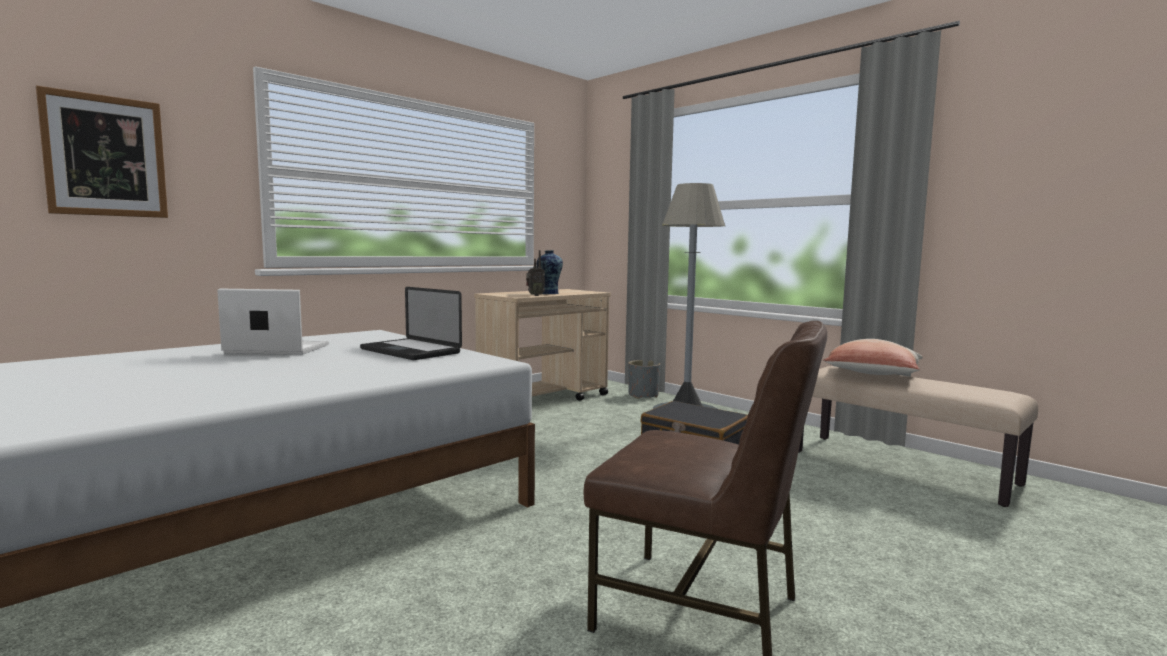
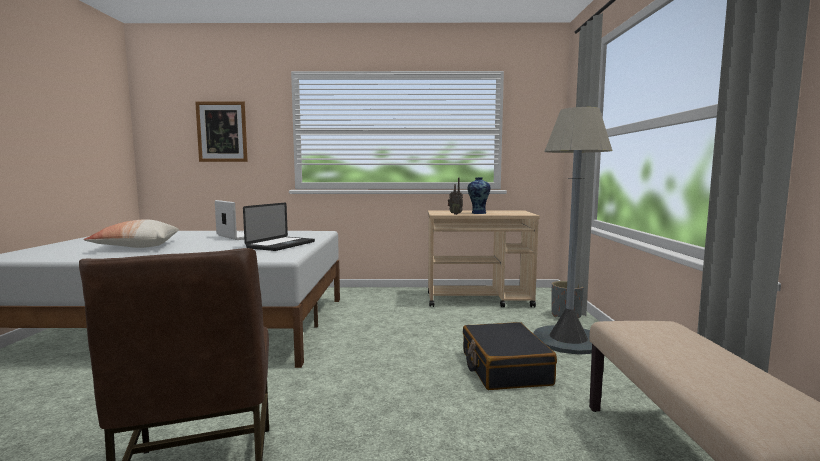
camera: 45 degrees right, 0 degrees up
laptop [360,287,462,360] -> laptop turned 150 degrees counterclockwise [243,203,315,251]
pillow [823,339,923,375] -> pillow moved to [84,219,179,248]

